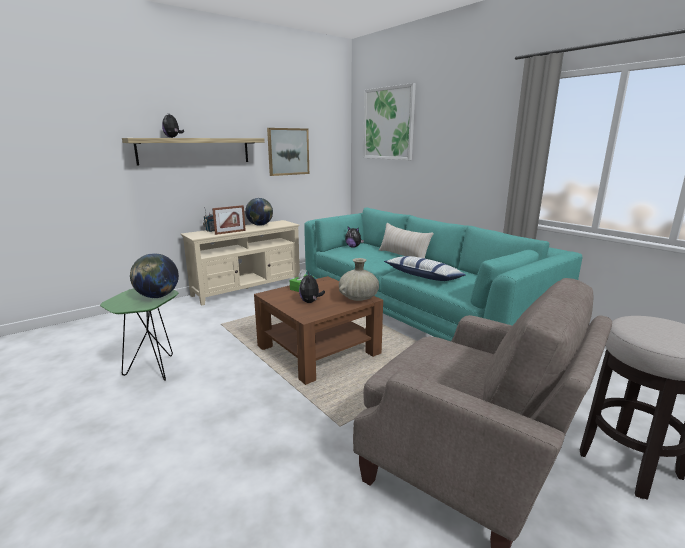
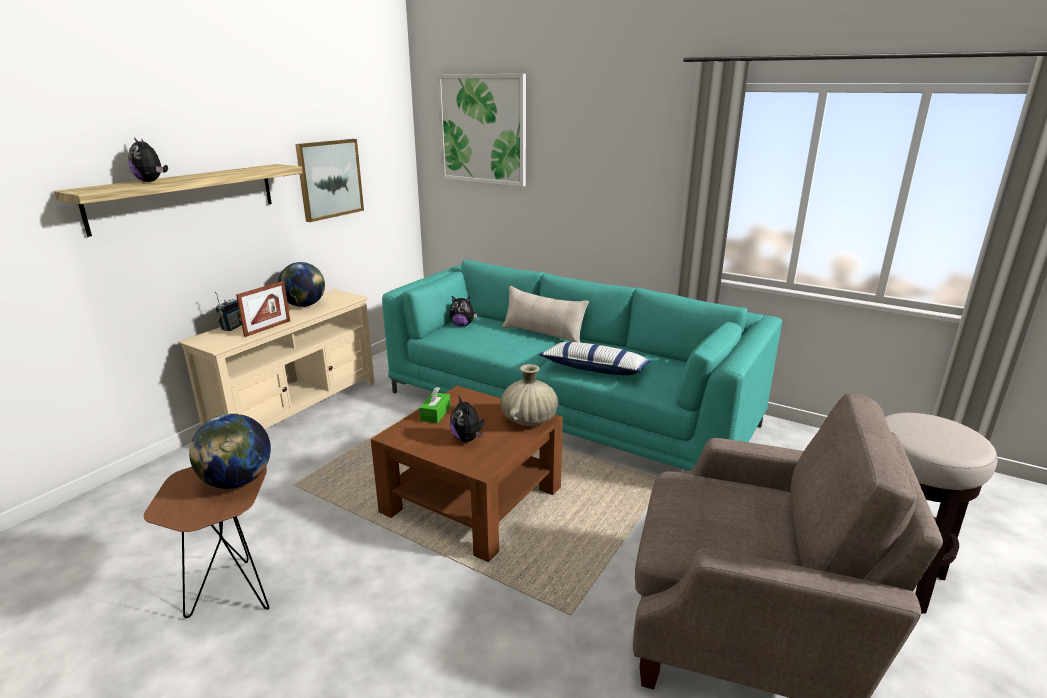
camera: 20 degrees left, 5 degrees up
green side table [100,288,178,381] -> brown side table [144,467,269,618]

